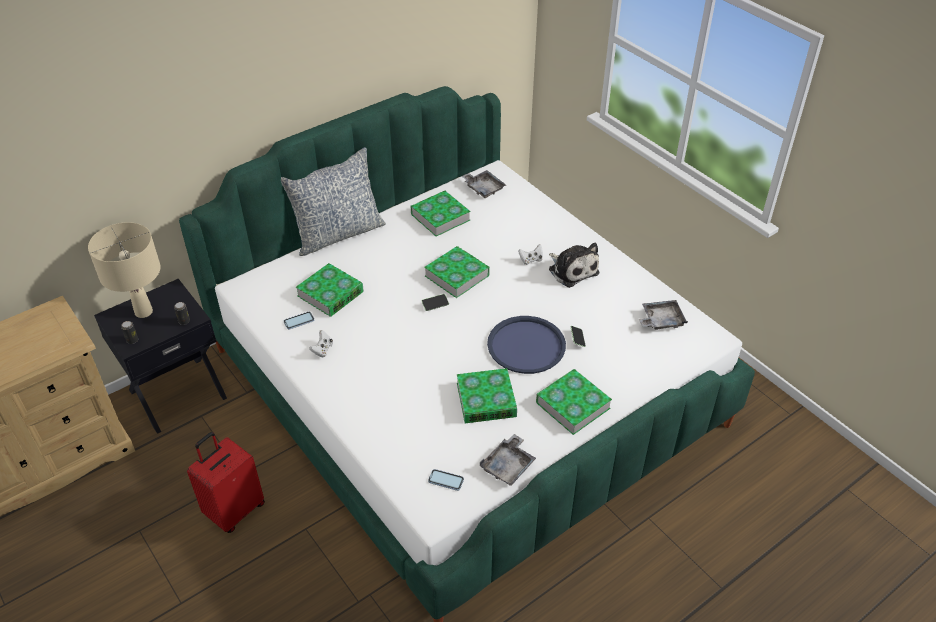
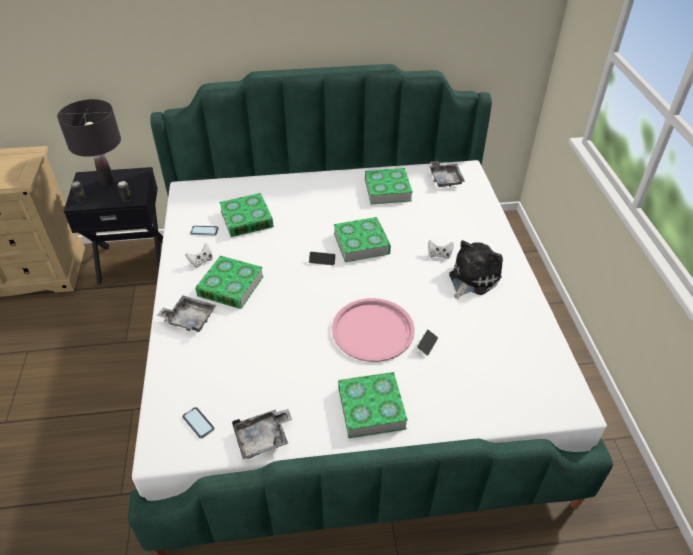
camera: 30 degrees right, 0 degrees up
beige table lamp [88,222,161,318] -> black table lamp [57,99,121,187]
red suitcase [187,432,265,533] -> none
pillow [281,147,386,256] -> none
book [457,368,517,423] -> book moved to [195,256,264,309]
blue tray [487,316,566,374] -> pink tray [332,298,415,362]
plush toy [549,243,599,288] -> plush toy turned 135 degrees counterclockwise [449,240,503,299]
grey tray [639,300,688,330] -> grey tray moved to [157,295,216,332]

